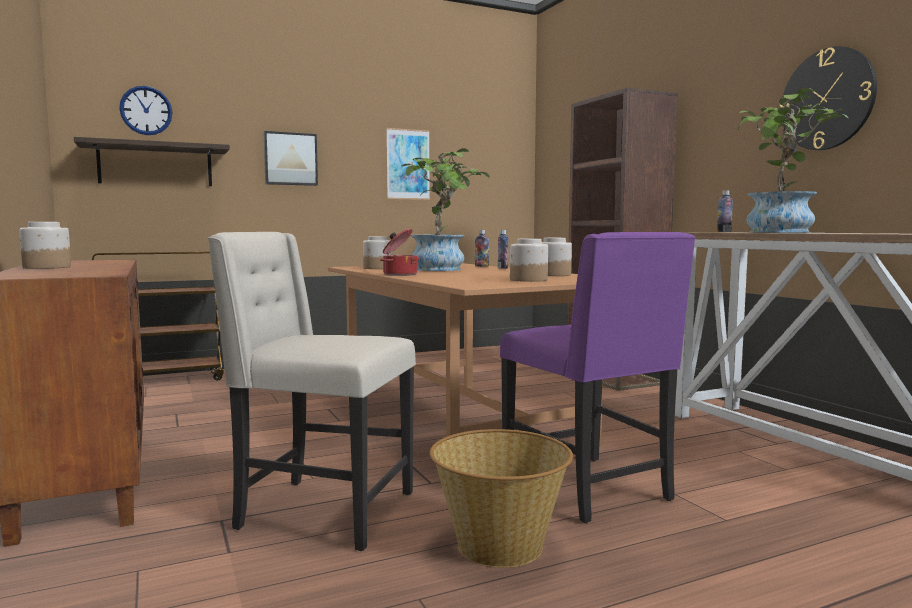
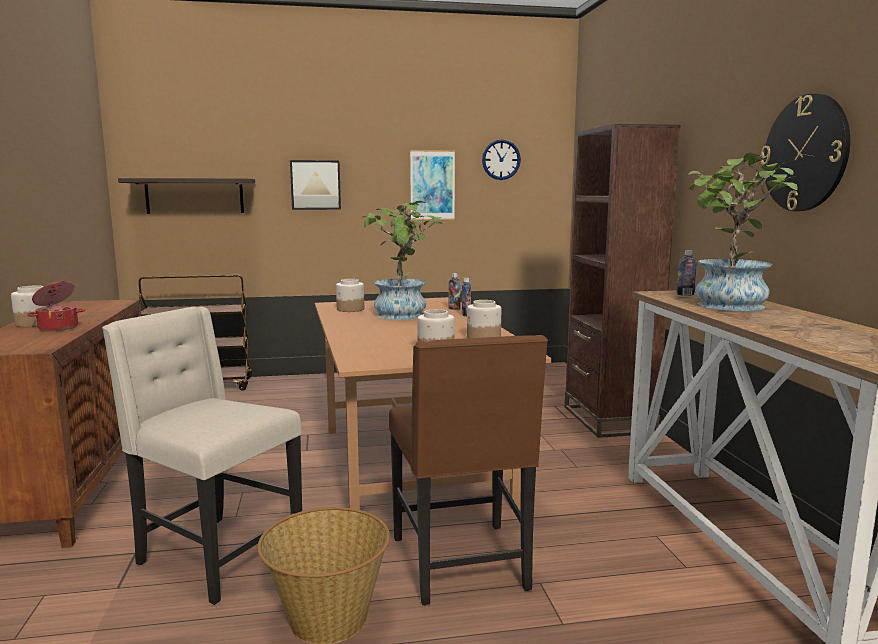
camera: 15 degrees right, 5 degrees up
wall clock [119,86,172,135] -> wall clock moved to [482,139,521,180]
cooking pot [380,228,420,276] -> cooking pot moved to [27,281,85,331]
purple chair [500,232,696,523] -> brown chair [389,335,548,606]

